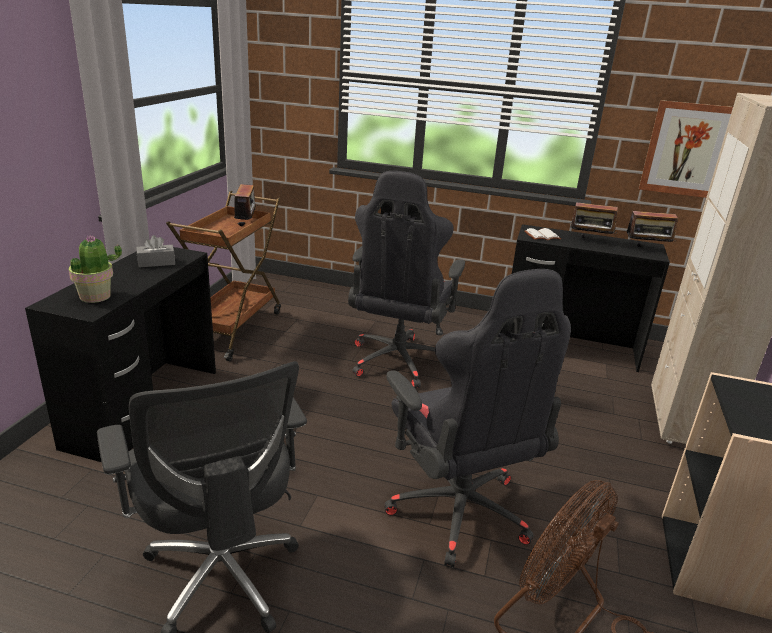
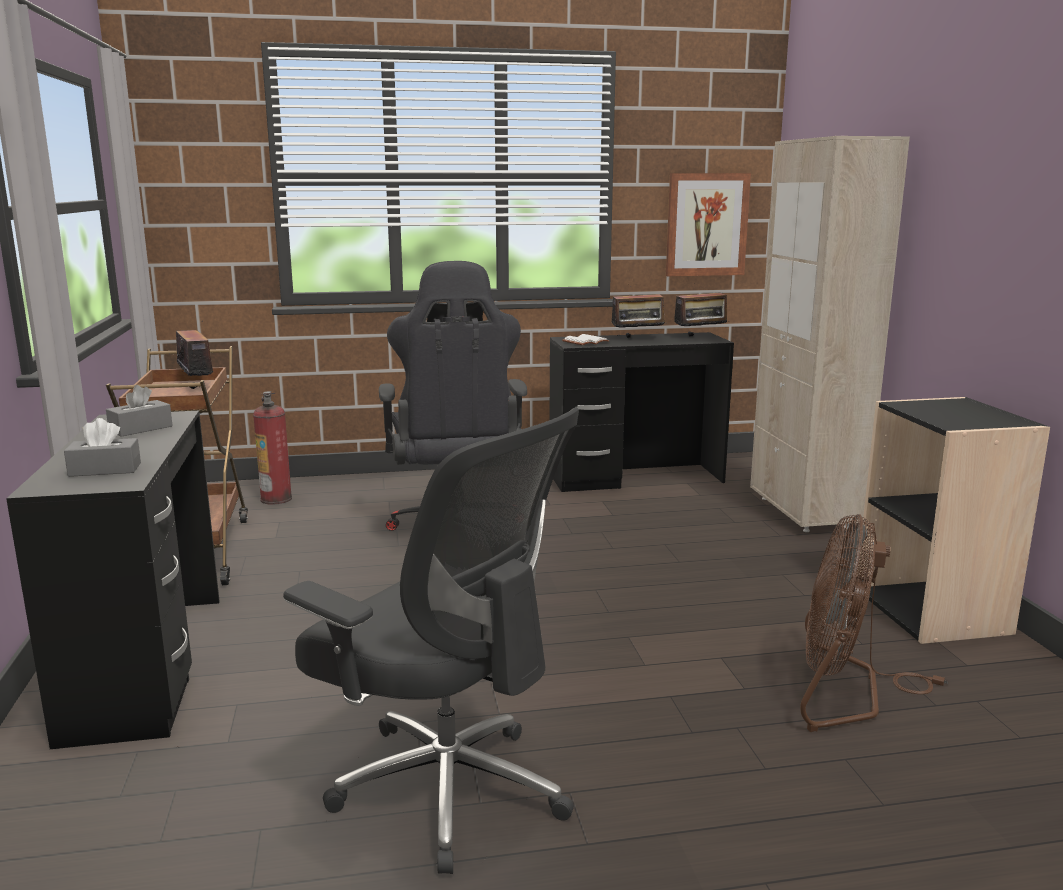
camera: 25 degrees left, 10 degrees down
potted plant [68,235,122,303] -> grey tissue box [64,418,141,477]
black office chair [385,269,571,567] -> none
none -> fire extinguisher [253,391,292,505]

